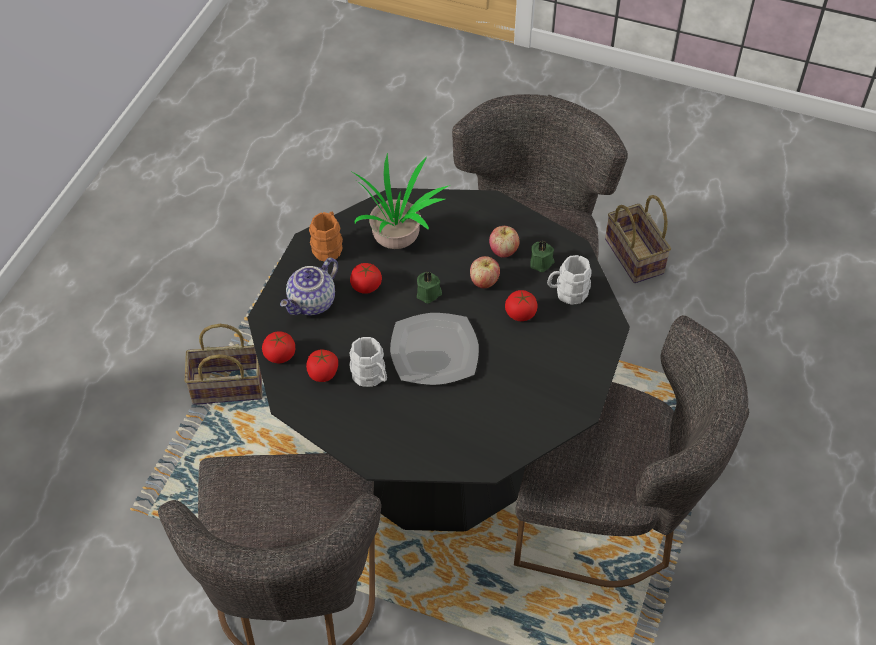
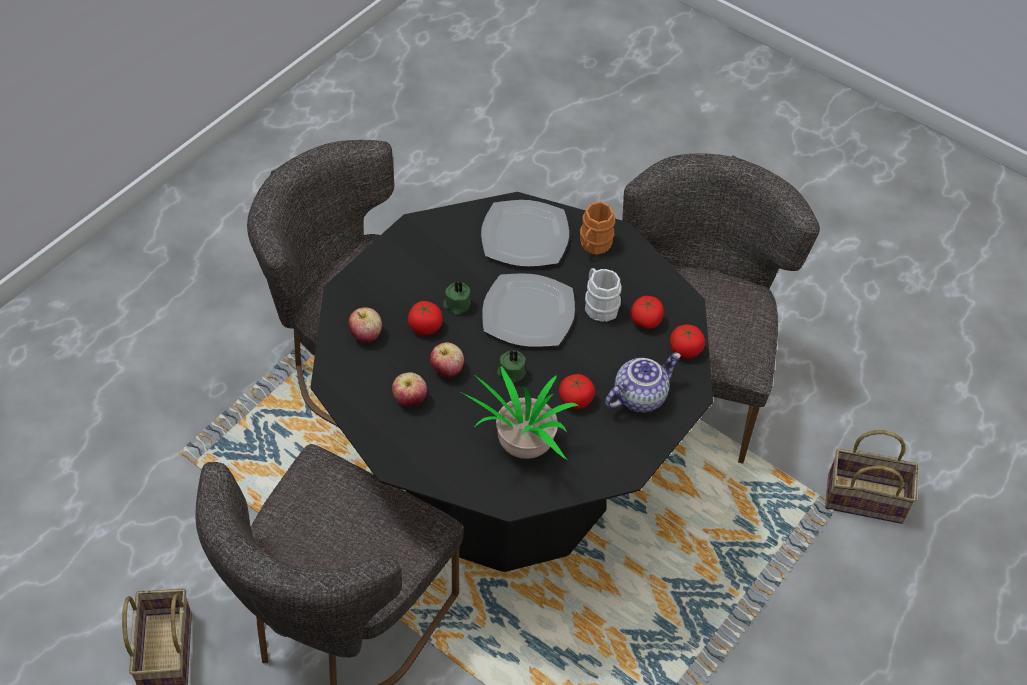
camera: 165 degrees left, 0 degrees up
basket [185,324,262,405] -> basket moved to [825,430,918,524]
orange mug [309,212,343,262] -> orange mug moved to [580,202,615,255]
green candle [530,241,554,272] -> green candle moved to [443,281,471,315]
white mug [547,255,591,305] -> apple [349,307,382,342]
none -> plate [481,200,569,267]

